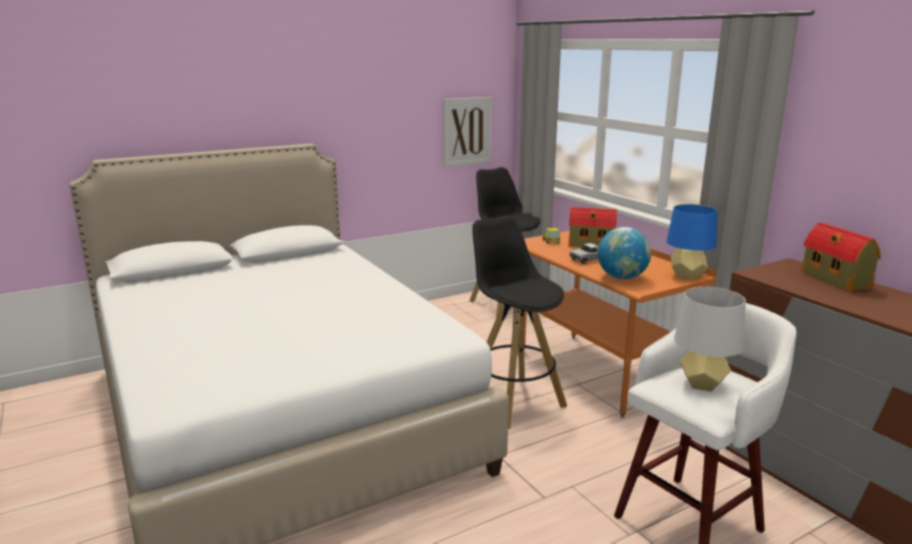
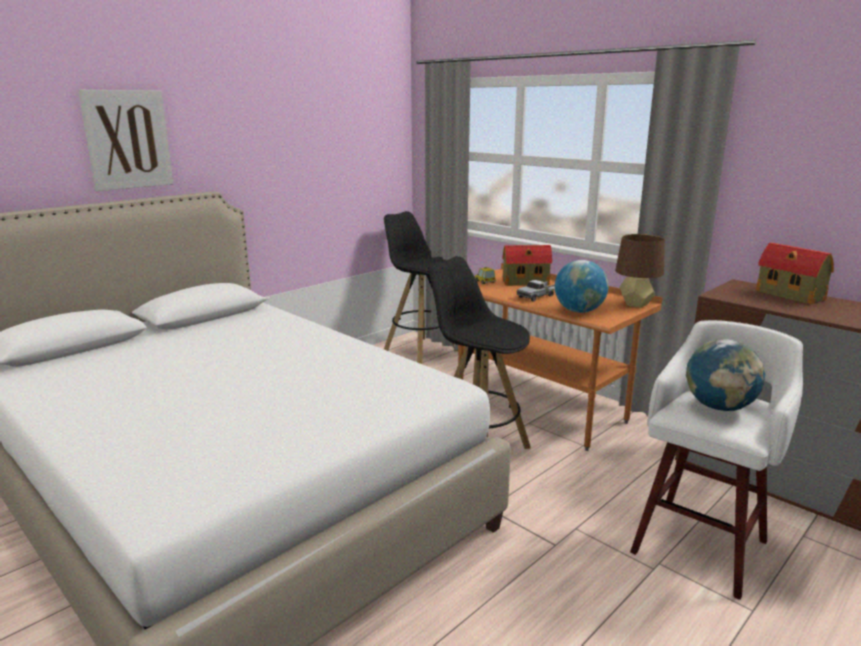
camera: 15 degrees left, 0 degrees up
picture [443,97,492,167] -> picture moved to [78,90,173,191]
blue table lamp [667,204,718,279] -> brown table lamp [615,234,665,307]
grey table lamp [674,287,746,392] -> globe [686,339,765,411]

